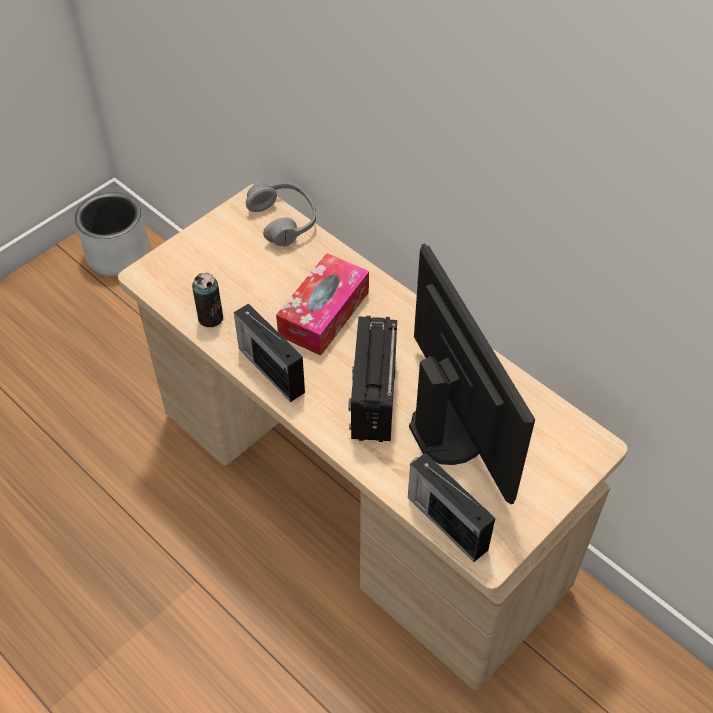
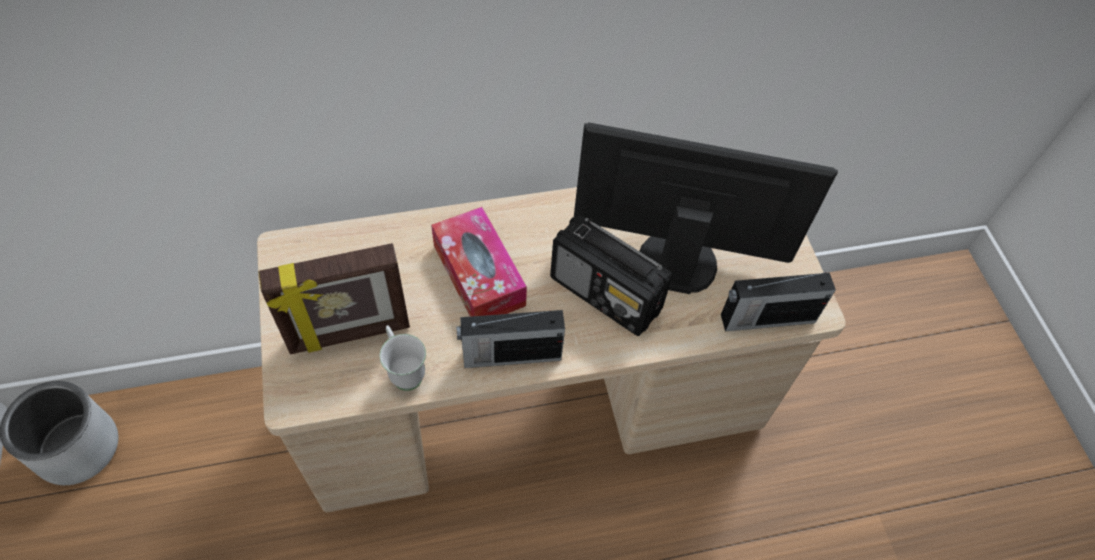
camera: 60 degrees left, 5 degrees up
can [192,273,223,327] -> white mug [380,326,426,391]
grey headphones [246,182,316,247] -> none
none -> picture frame [258,243,410,354]

